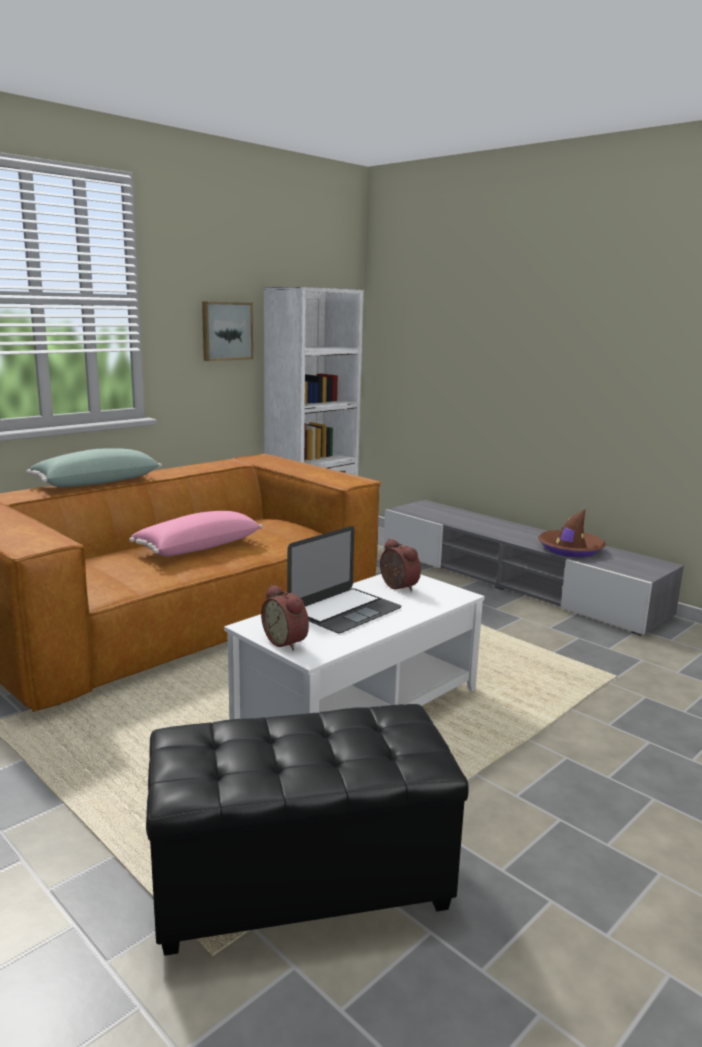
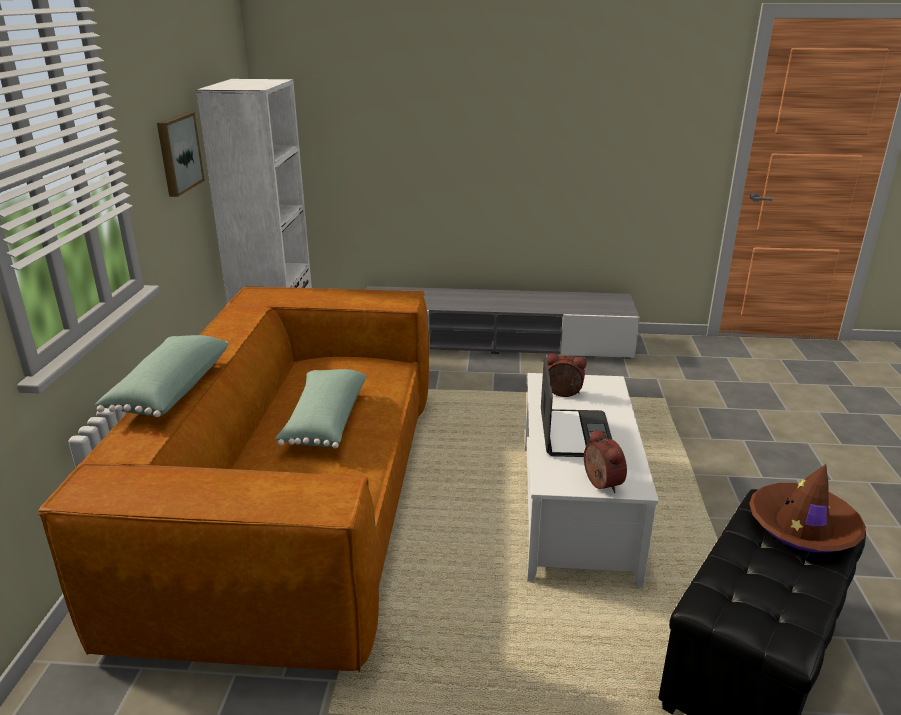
camera: 40 degrees left, 10 degrees up
pink pillow [129,511,263,556] -> green pillow [275,369,367,449]
alarm clock [261,584,309,651] -> alarm clock turned 120 degrees counterclockwise [584,429,627,493]
brown hat [538,509,606,557] -> brown hat moved to [749,464,866,553]

